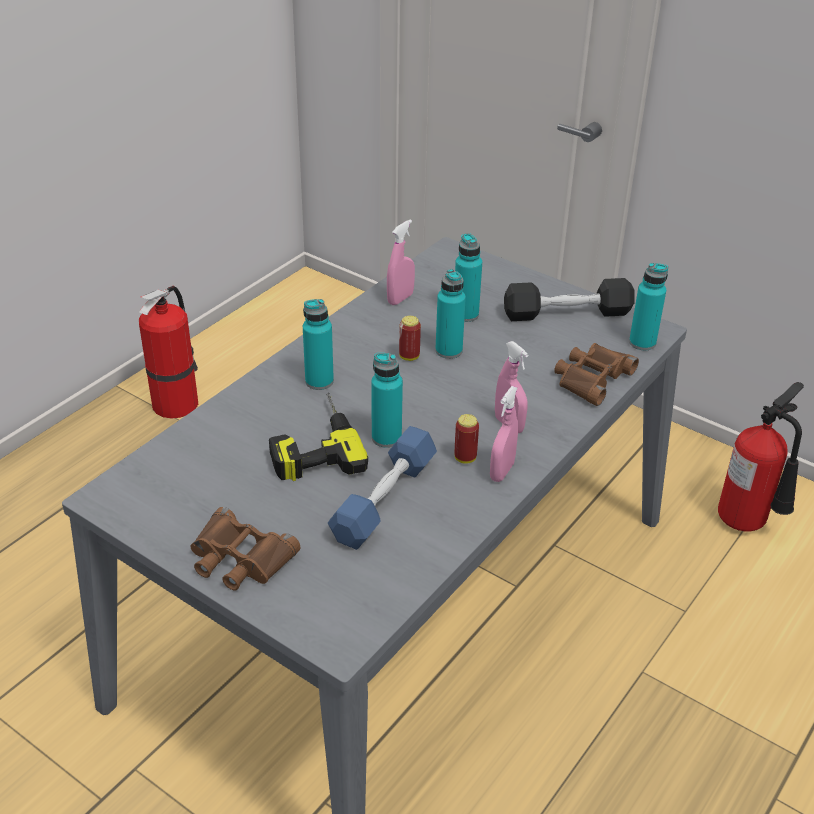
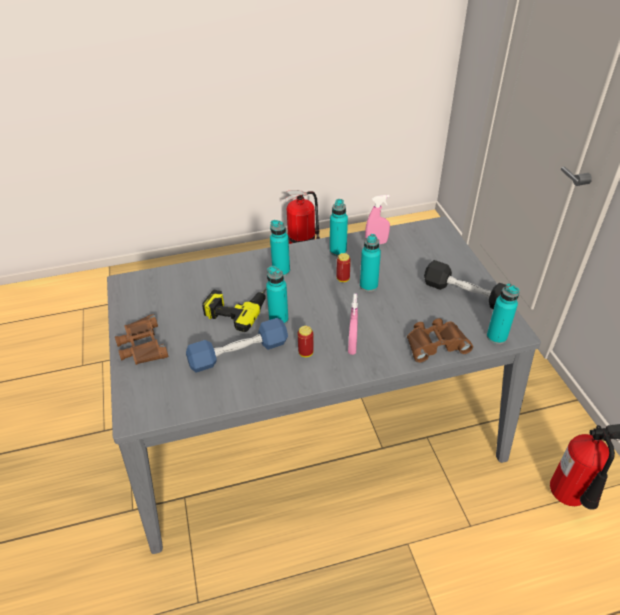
camera: 40 degrees right, 5 degrees up
turquoise bottle [455,233,482,322] -> turquoise bottle moved to [330,199,348,256]
pink spray bottle [490,386,518,482] -> none

